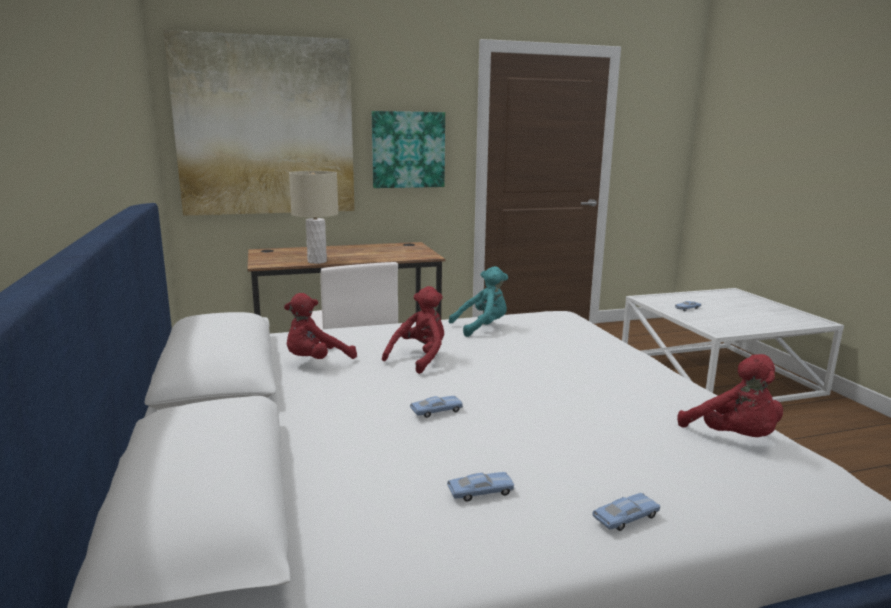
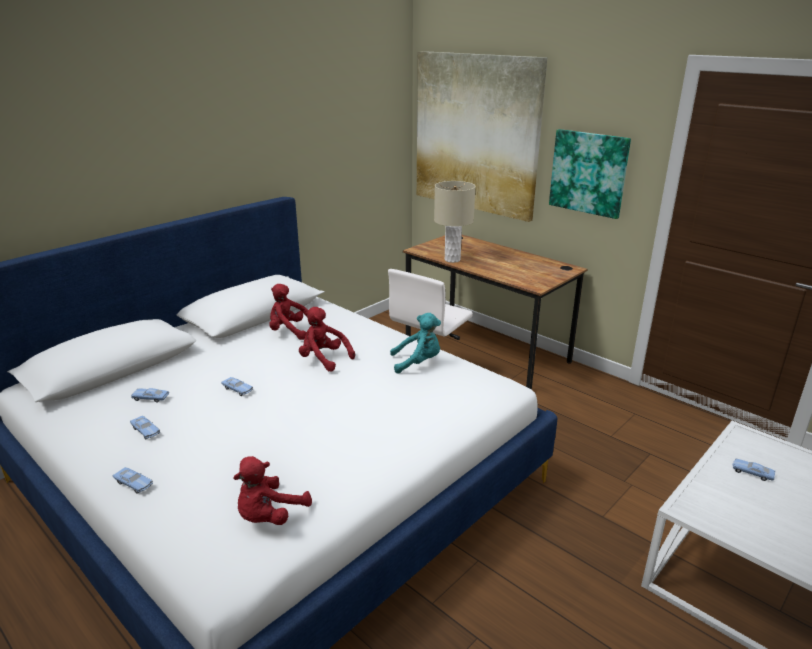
camera: 60 degrees right, 10 degrees up
red plush toy [382,286,444,374] -> red plush toy turned 150 degrees counterclockwise [299,307,355,372]
turquoise plush toy [449,266,508,337] -> turquoise plush toy turned 45 degrees counterclockwise [390,313,441,373]
none -> blue toy car [131,388,169,403]

